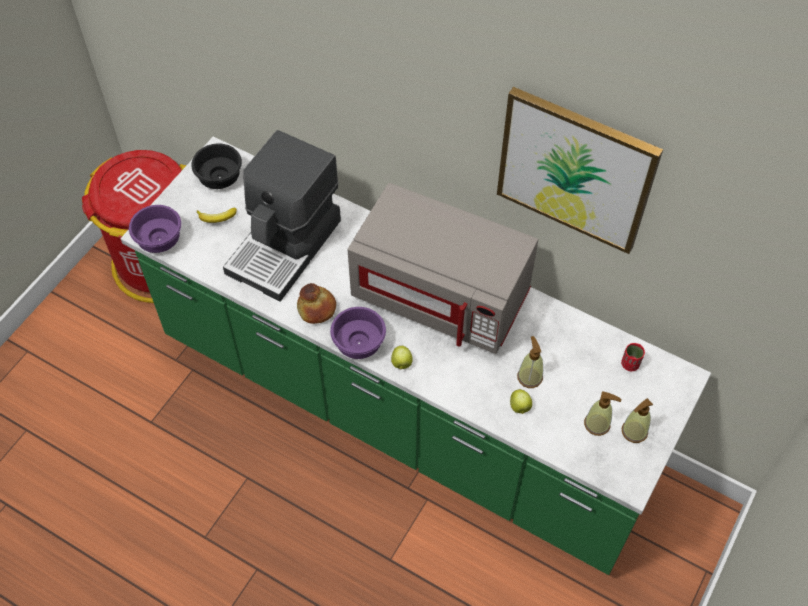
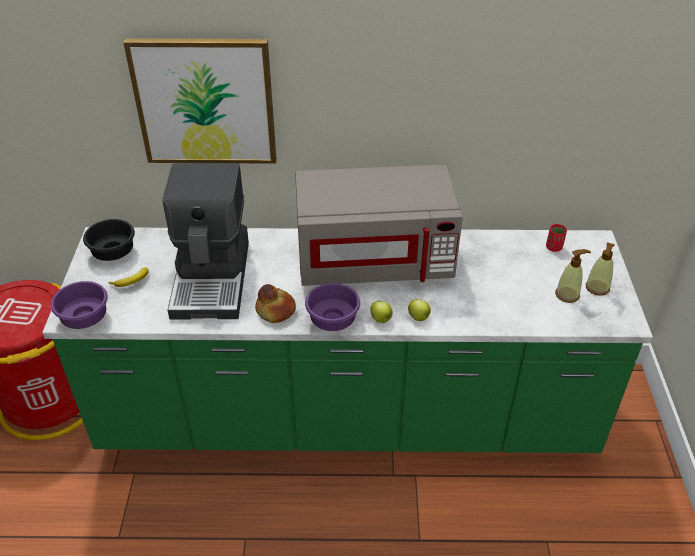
camera: 30 degrees left, 15 degrees down
picture [497,87,663,254] -> picture moved to [123,38,277,164]
apple [510,389,532,414] -> apple moved to [408,299,431,321]
soap dispenser [517,336,543,388] -> none

